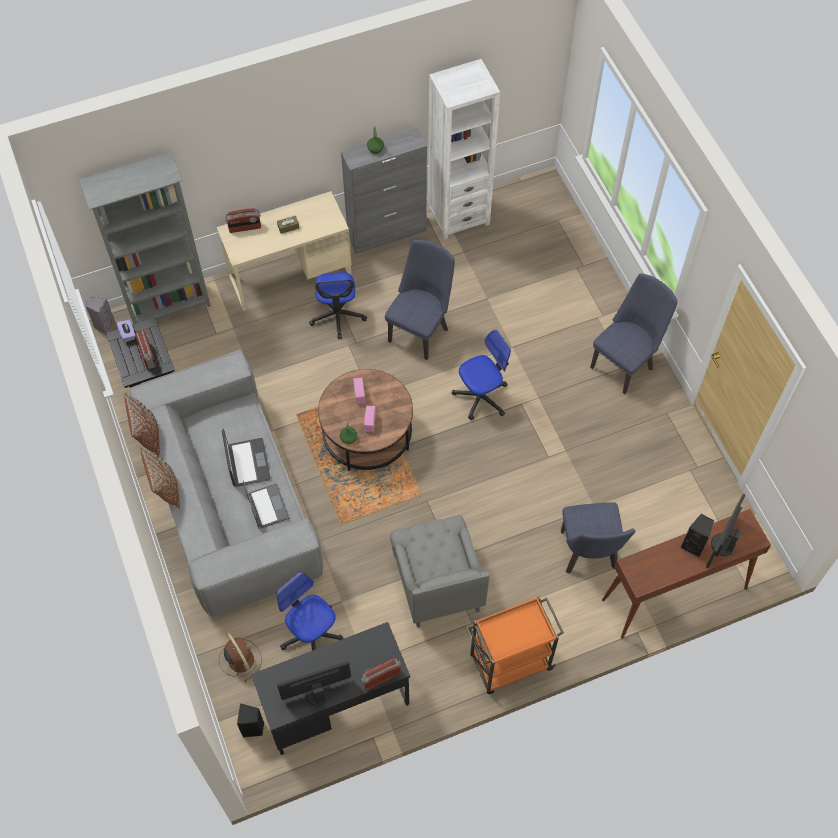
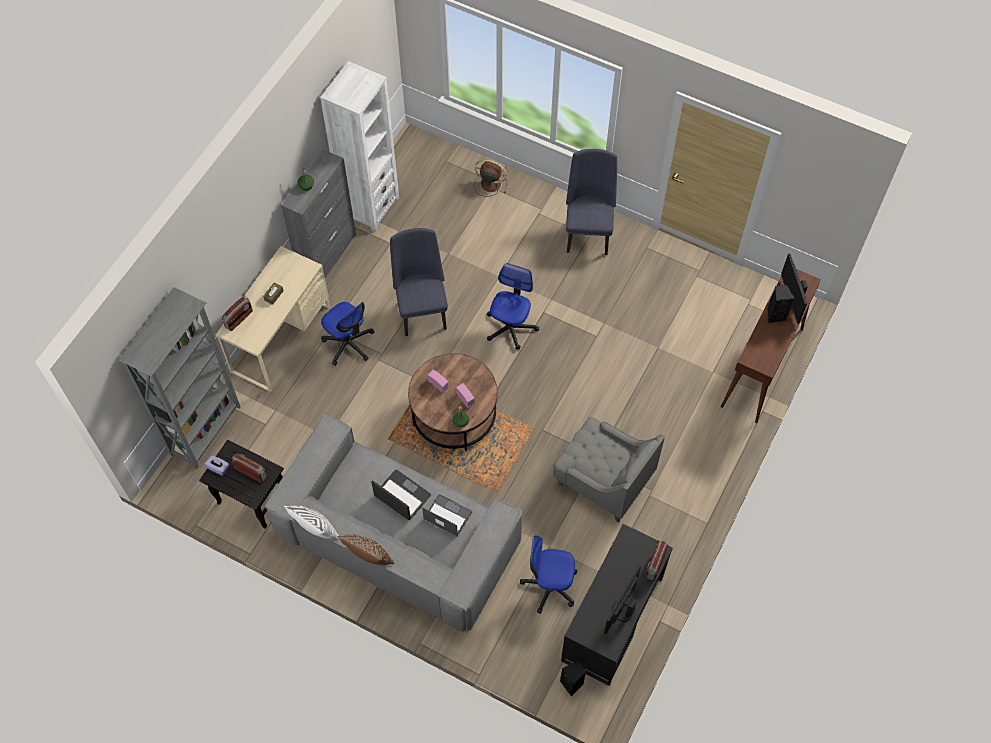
camera: 40 degrees left, 0 degrees up
grey speaker [85,296,115,335] -> none
brown pillow [124,393,160,456] -> white pillow [284,505,339,539]
brown fan [219,632,262,682] -> brown fan moved to [474,160,507,197]
orange cart [469,596,564,694] -> none
blue chair [561,502,636,574] -> none

